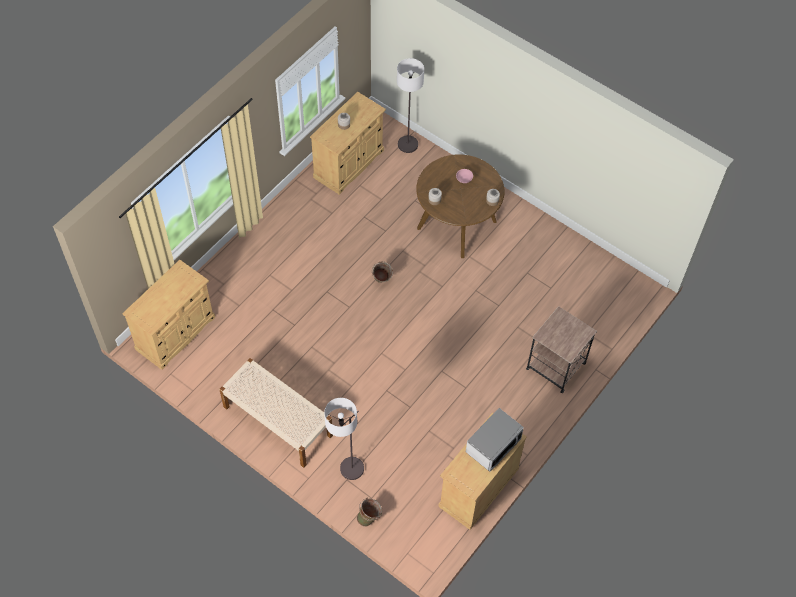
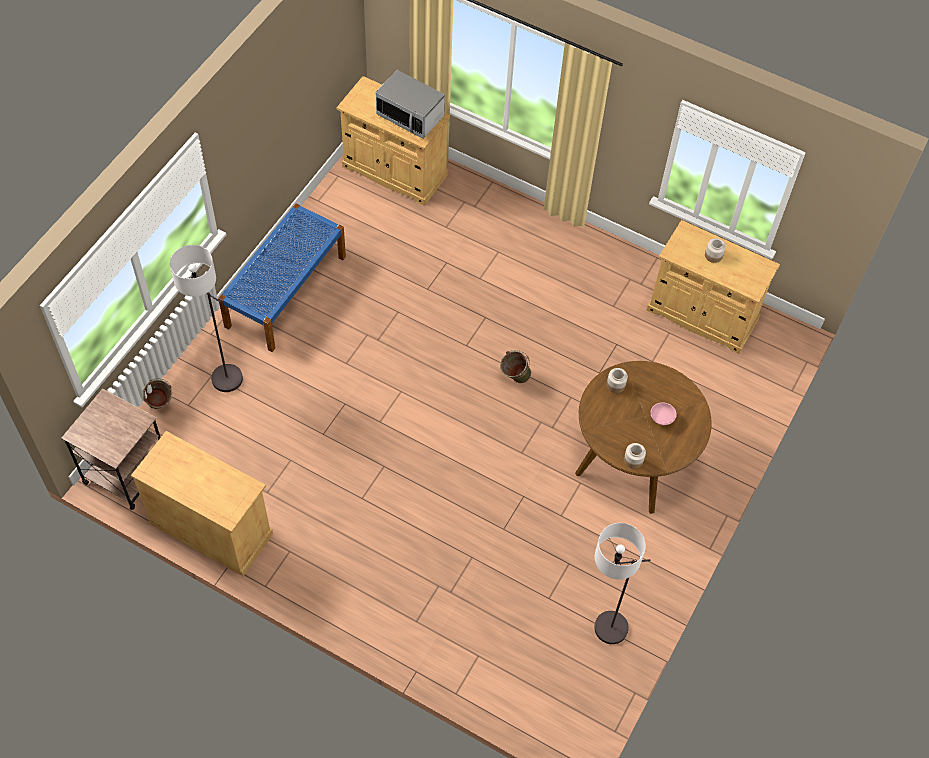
camera: 80 degrees right, 0 degrees up
beige bench [219,358,333,468] -> blue bench [218,203,346,352]
white floor lamp [397,58,424,153] -> white floor lamp moved to [594,523,650,644]
microwave [466,408,524,472] -> microwave moved to [376,70,445,139]
brown cart [526,306,597,393] -> brown cart moved to [61,388,161,510]

